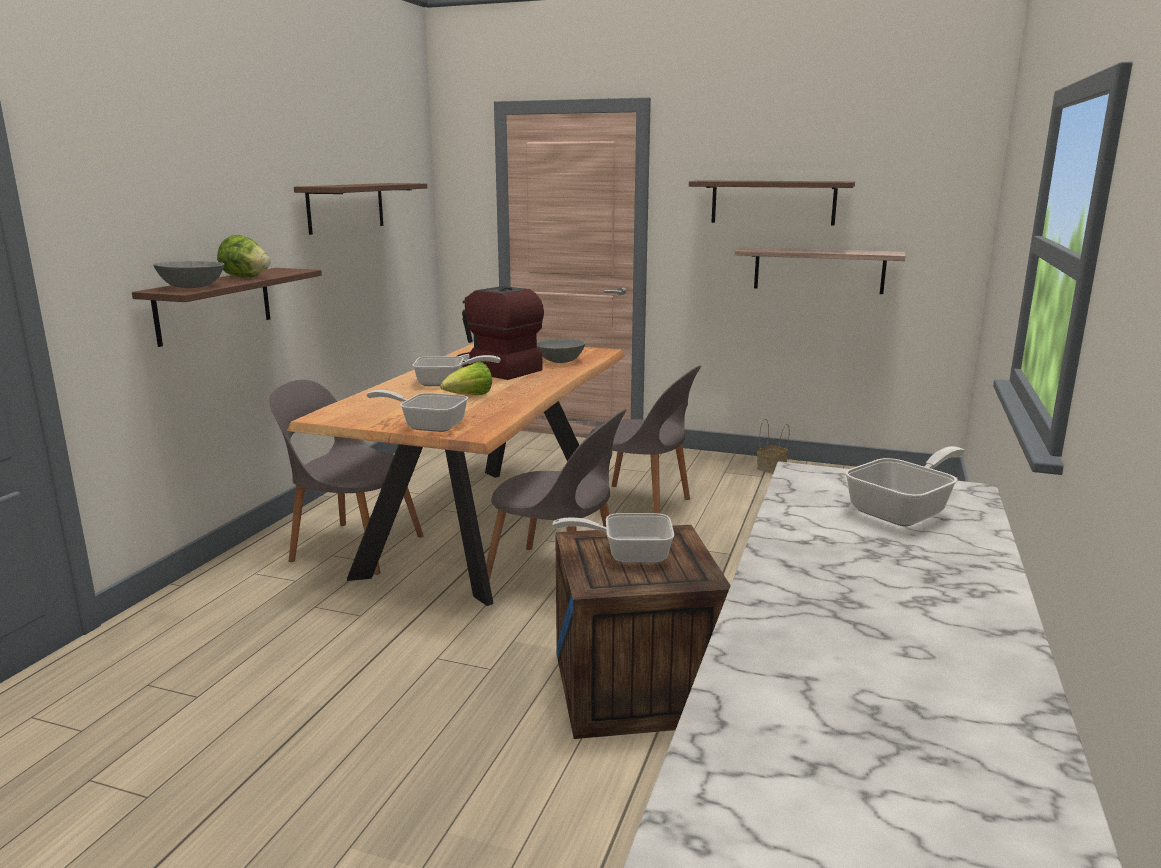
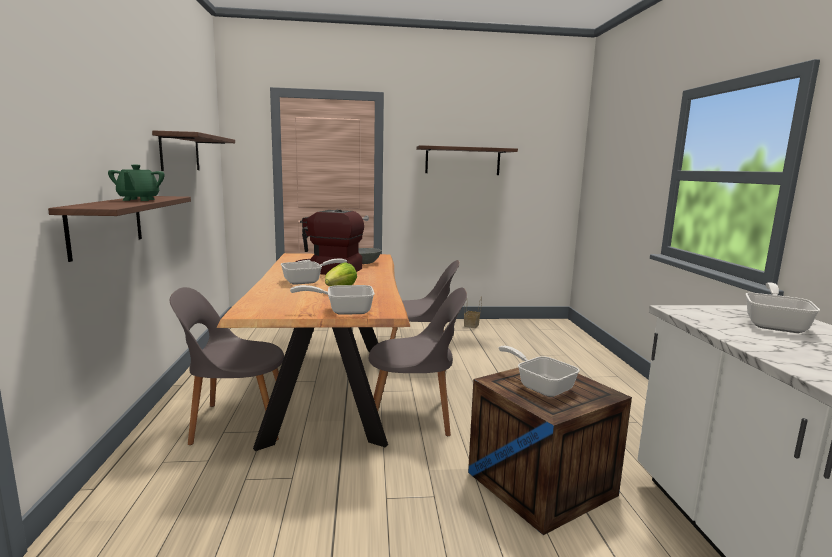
camera: 25 degrees left, 5 degrees down
grey bowl [153,261,225,288] -> none
lettuce [217,235,271,278] -> green teapot [108,164,165,201]
frying pan [552,513,674,563] -> frying pan turned 75 degrees clockwise [499,346,580,397]
shelf [735,247,905,294] -> none

